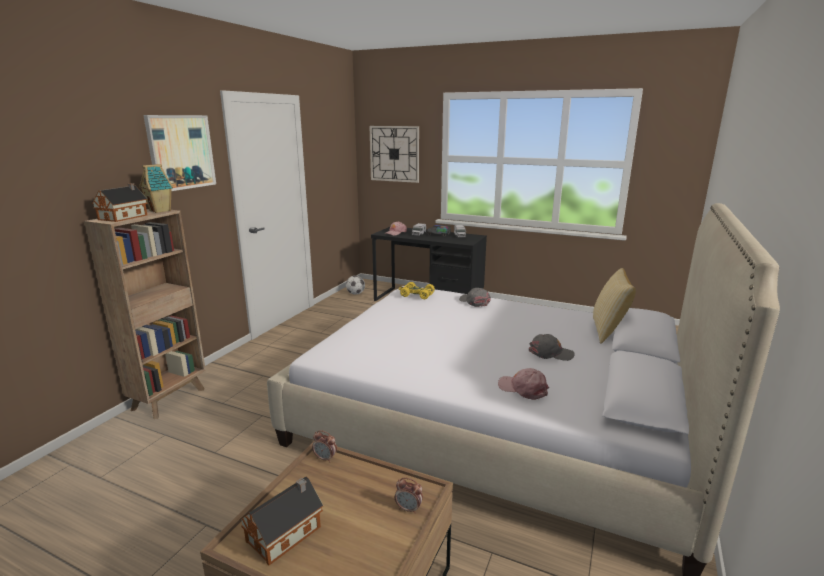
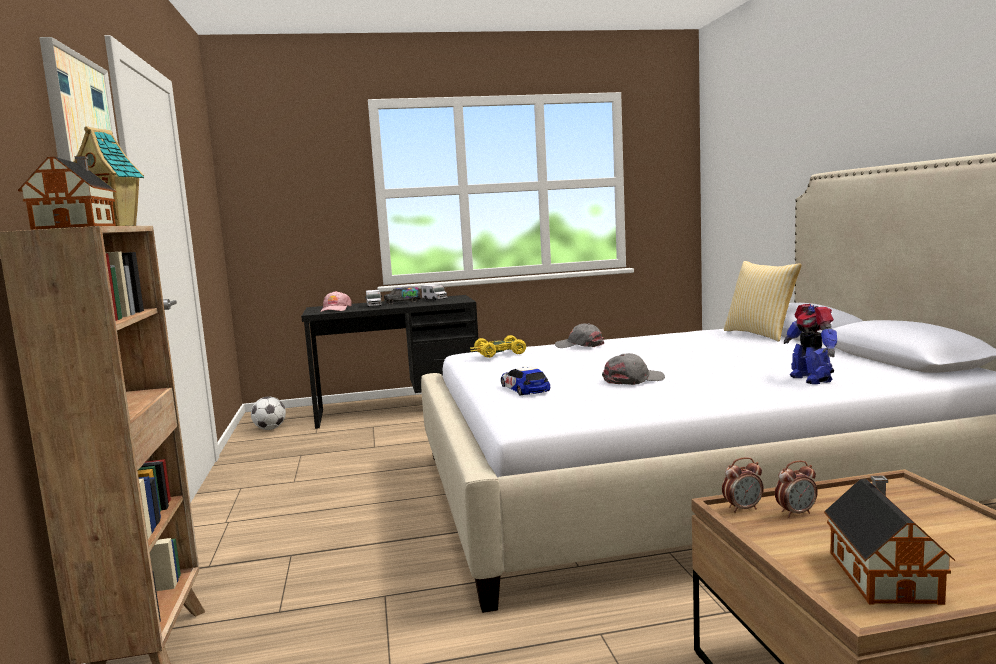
camera: 35 degrees left, 10 degrees down
wall clock [369,126,419,183] -> none
alarm clock [395,478,423,514] -> alarm clock moved to [775,460,817,517]
pink cap [498,368,549,400] -> toy robot [784,304,837,384]
grey cap [529,334,574,361] -> grey cap moved to [602,353,665,385]
none -> toy car [501,366,550,396]

